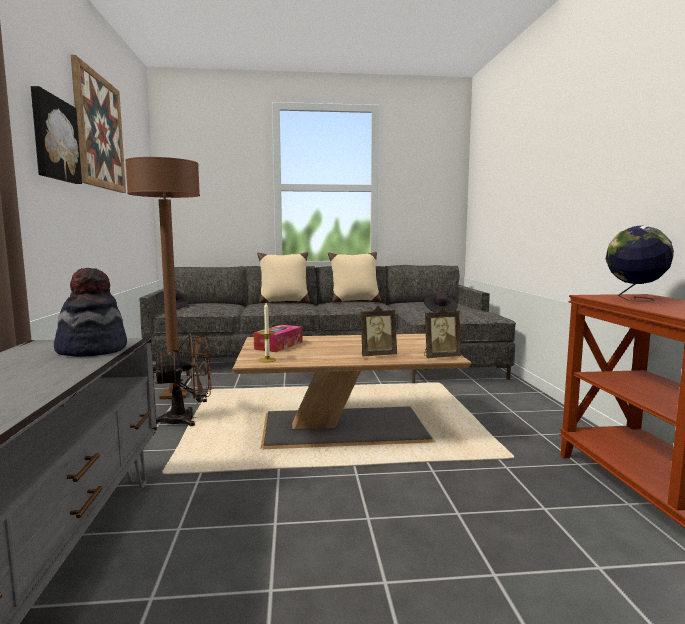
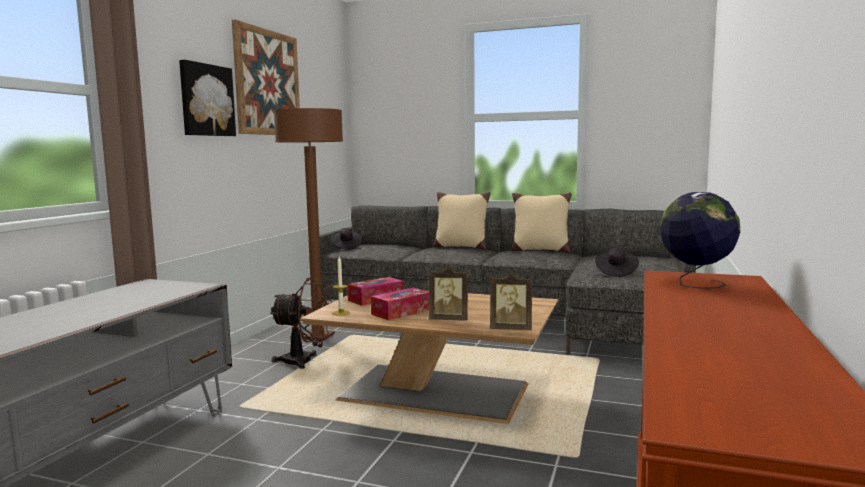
camera: 25 degrees right, 0 degrees up
hat [54,268,127,357] -> none
none -> tissue box [371,288,429,320]

